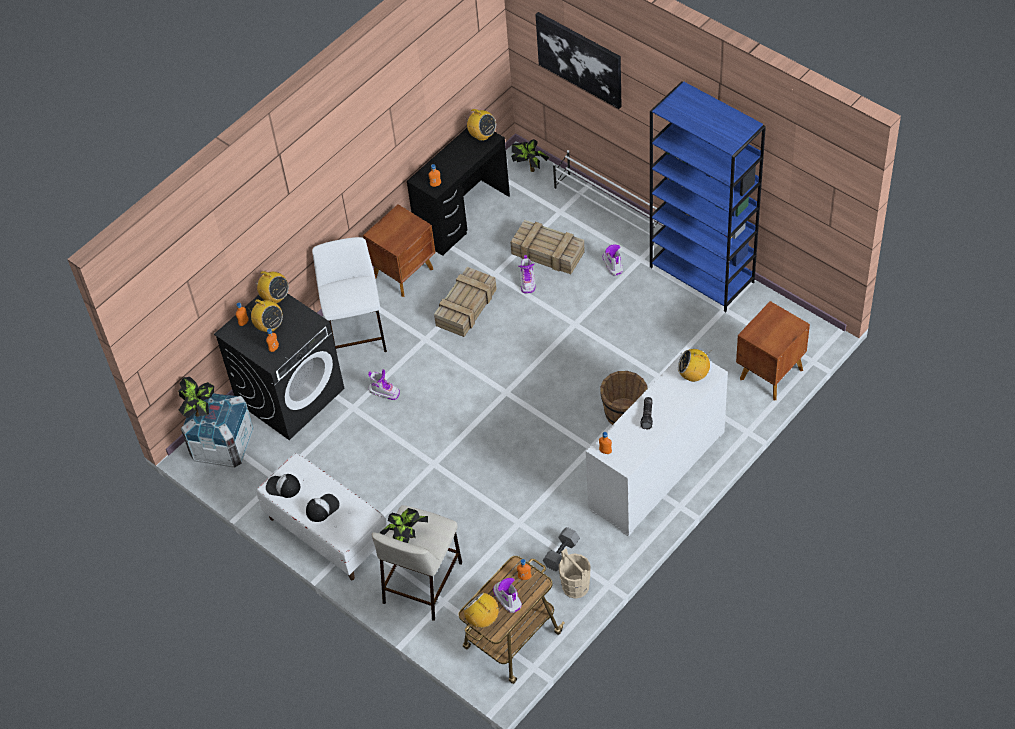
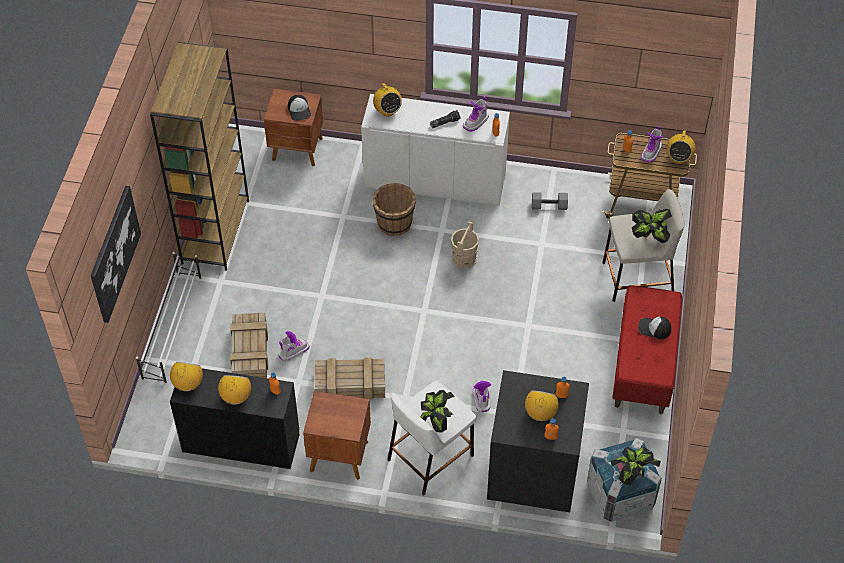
camera: 125 degrees left, 0 degrees up
radio [254,271,289,303] -> radio moved to [218,375,251,404]
white bench [257,453,387,580] -> red bench [612,285,682,414]
cap [266,474,300,498] -> cap moved to [288,95,311,121]
potted plant [511,139,549,172] -> potted plant moved to [421,390,455,432]
beige bucket [559,549,590,599] -> beige bucket moved to [451,221,479,269]
boot [603,244,623,276] -> boot moved to [463,97,489,132]
blue bookcase [650,81,766,312] -> brown bookcase [150,42,249,271]

